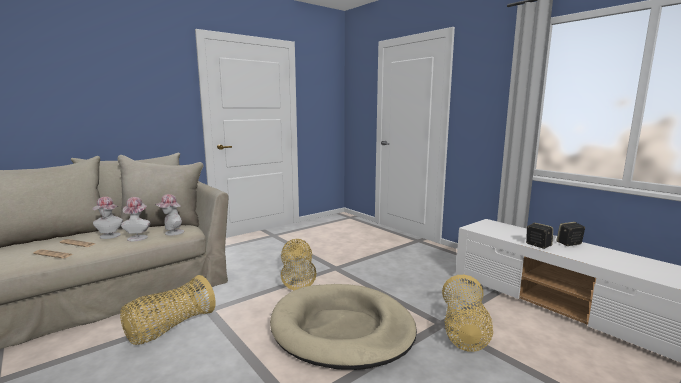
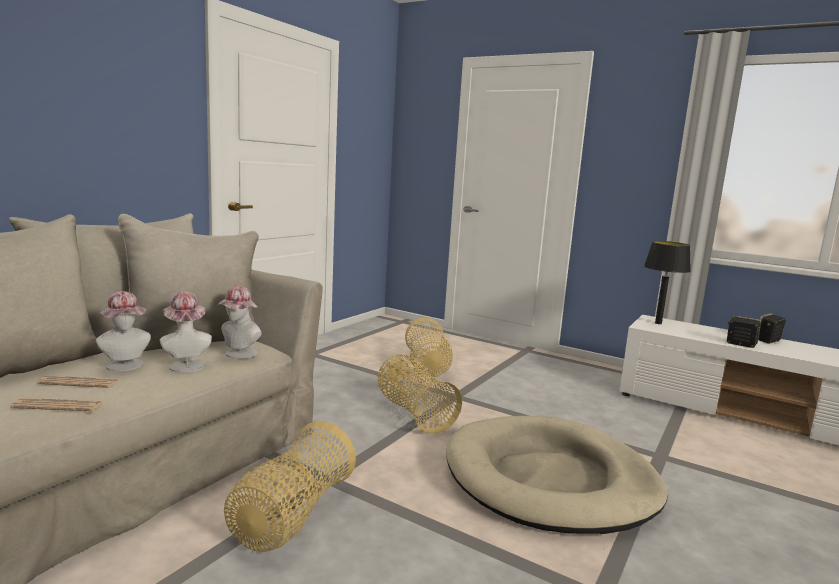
camera: 20 degrees left, 0 degrees up
basket [442,275,493,352] -> basket moved to [405,318,453,377]
none -> black table lamp [644,241,691,324]

